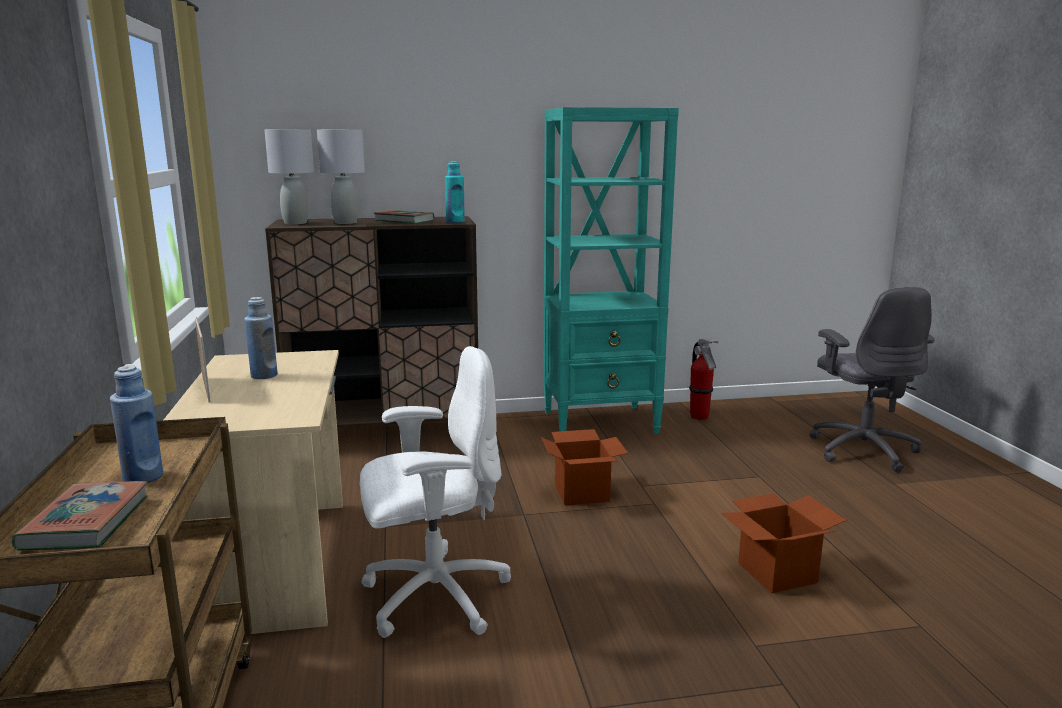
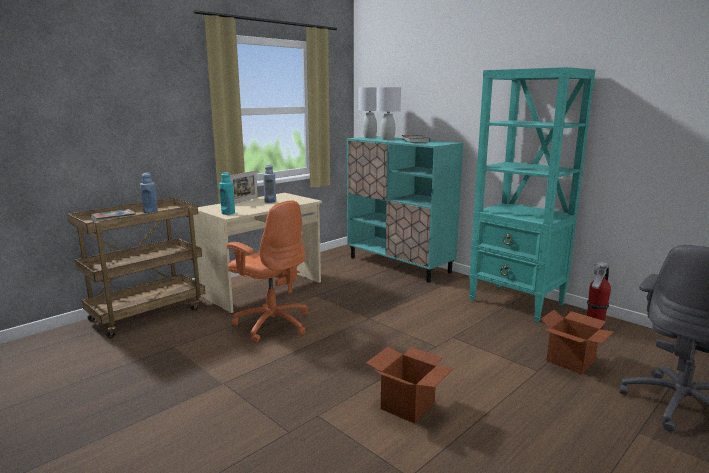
camera: 55 degrees right, 0 degrees up
brown cabinet [265,216,478,428] -> turquoise cabinet [347,136,463,283]
white office chair [360,346,511,638] -> orange office chair [227,200,308,343]
turquoise bottle [445,161,465,223] -> turquoise bottle moved to [219,172,235,215]
cardboard box [541,429,628,505] -> cardboard box moved to [540,310,613,374]

